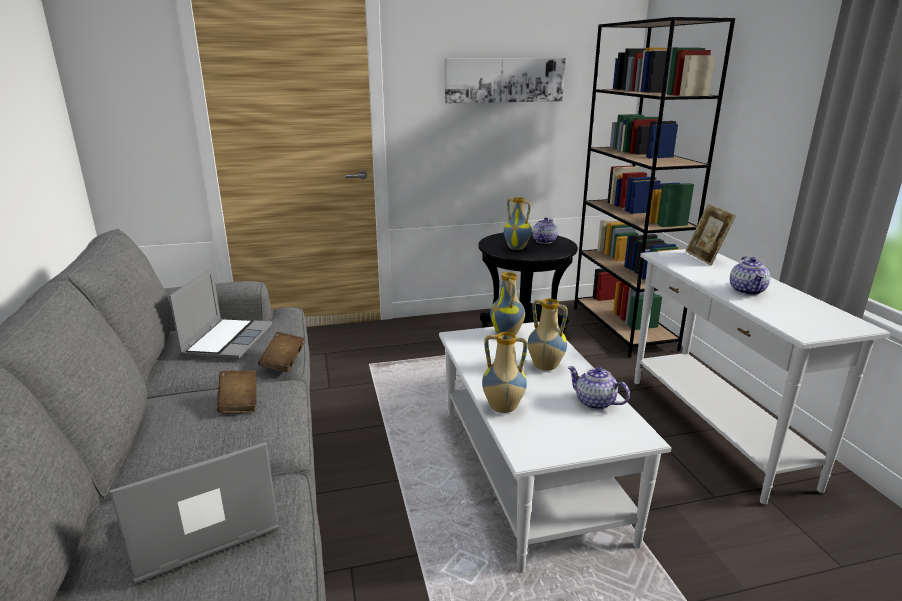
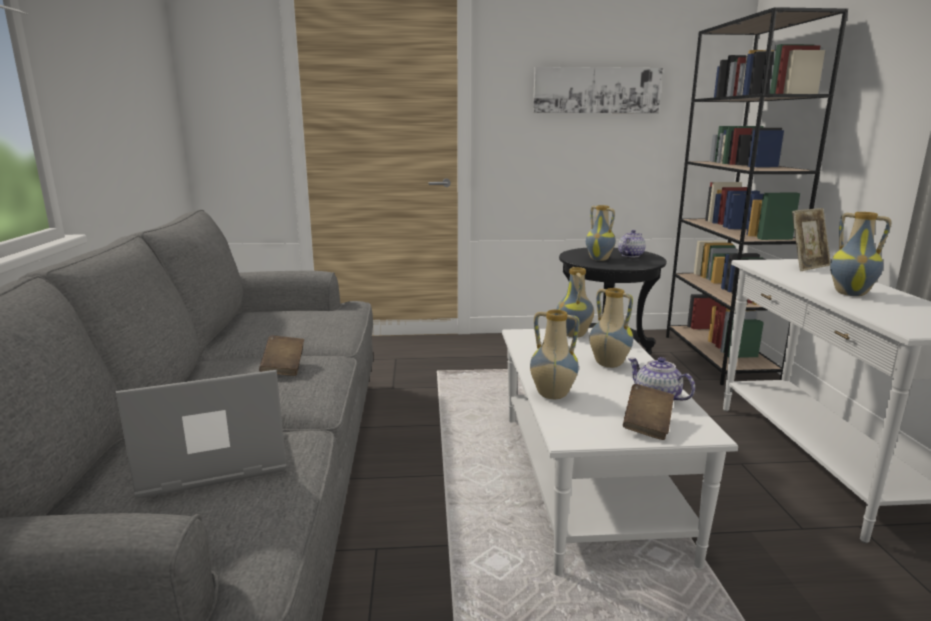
camera: 10 degrees right, 5 degrees down
laptop [169,268,272,359] -> none
brown book [258,332,305,372] -> brown book moved to [623,384,674,440]
picture frame [685,203,736,266] -> picture frame turned 120 degrees counterclockwise [792,208,831,271]
teapot [730,256,770,295] -> vase [830,212,892,296]

